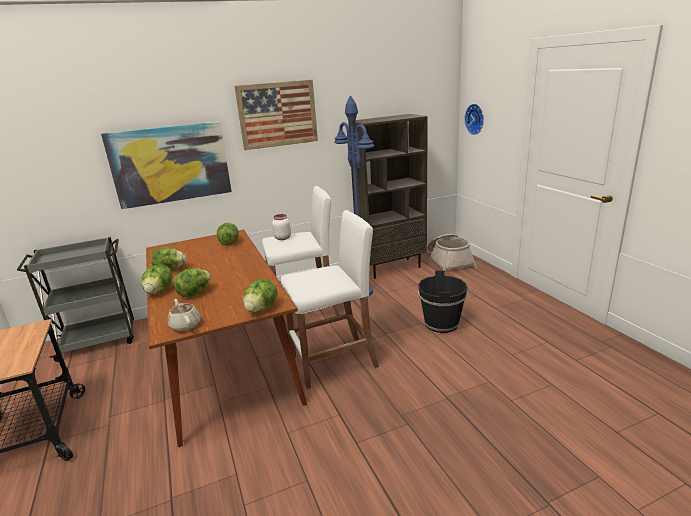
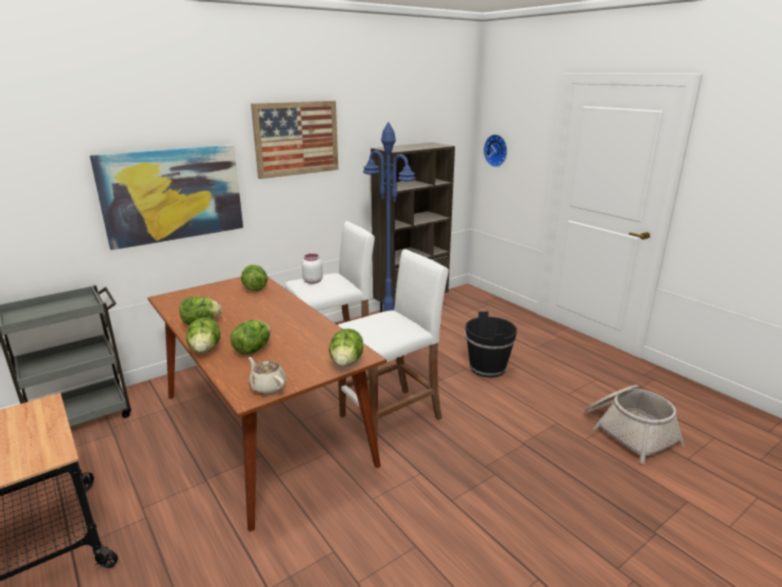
camera: 15 degrees left, 0 degrees up
basket [427,234,477,270] -> basket moved to [585,385,684,464]

